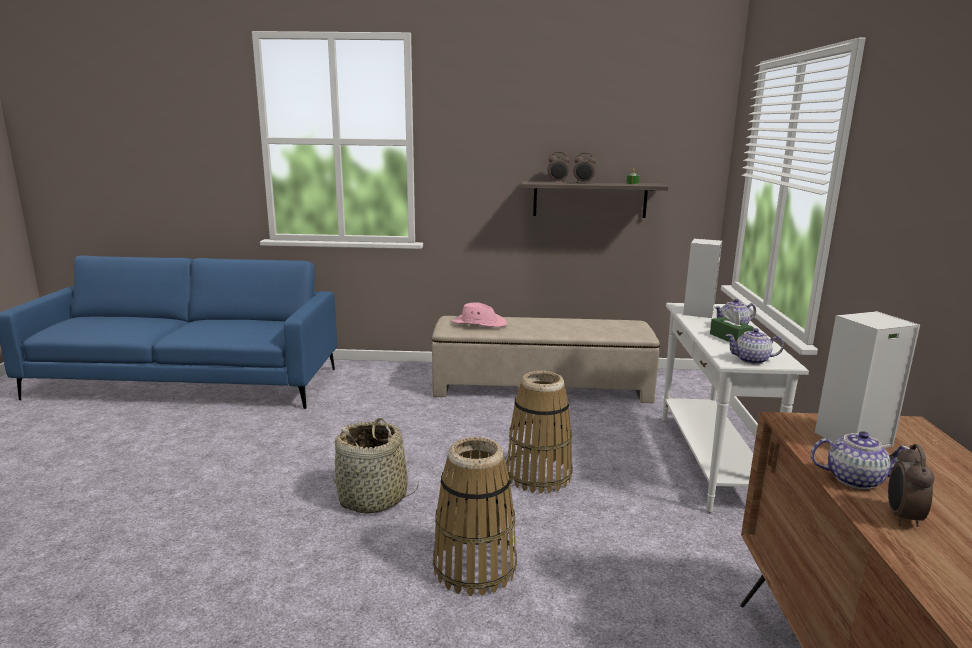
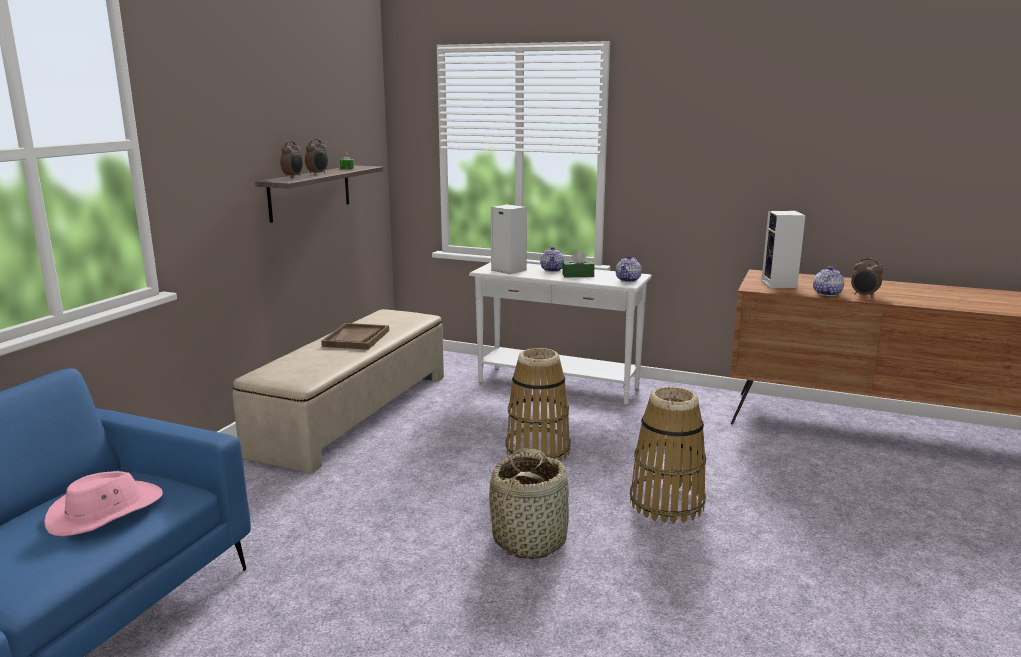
camera: 70 degrees left, 0 degrees up
pink hat [452,302,507,327] -> pink hat moved to [44,471,163,536]
none -> brown tray [321,323,389,350]

